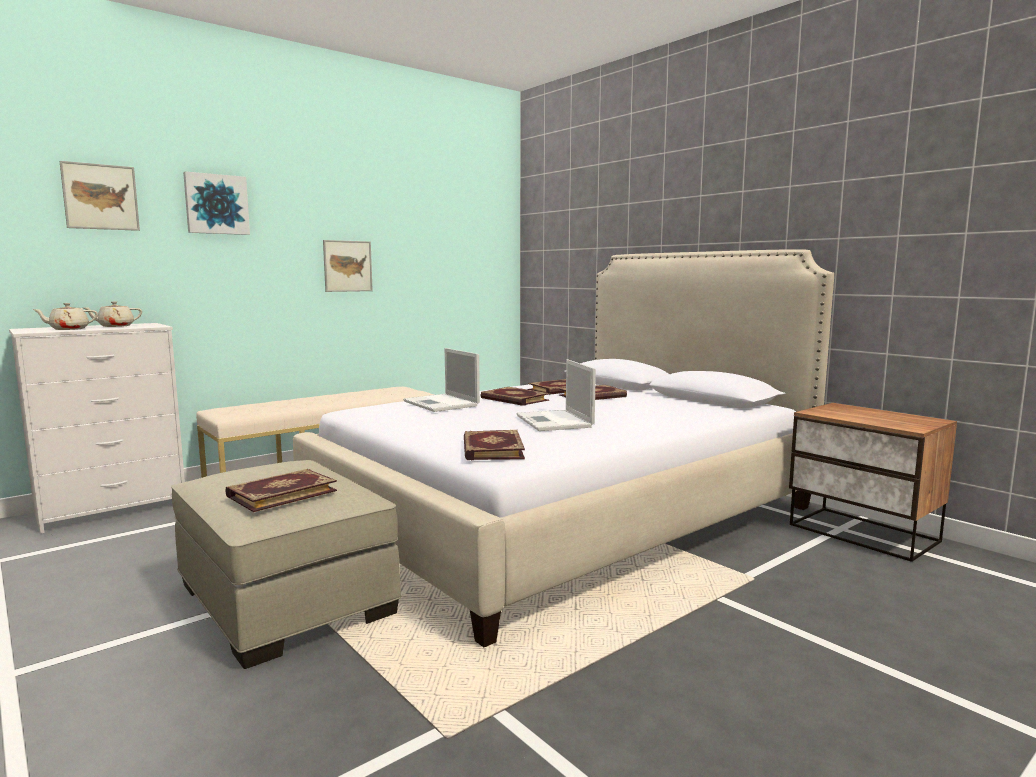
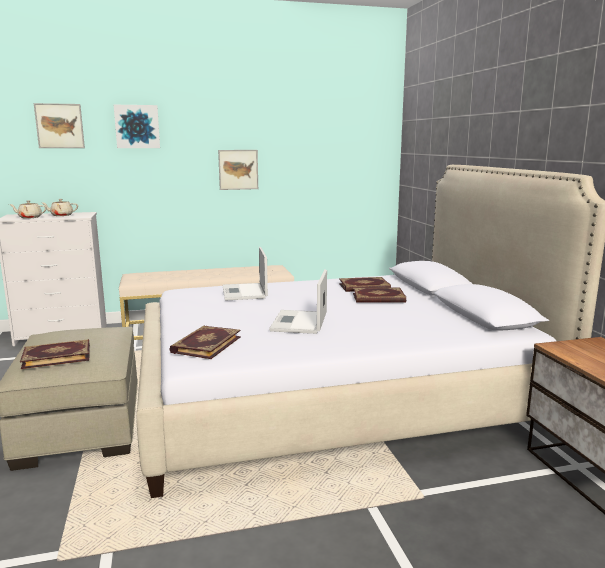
camera: 25 degrees right, 5 degrees up
book [481,387,549,406] -> none

